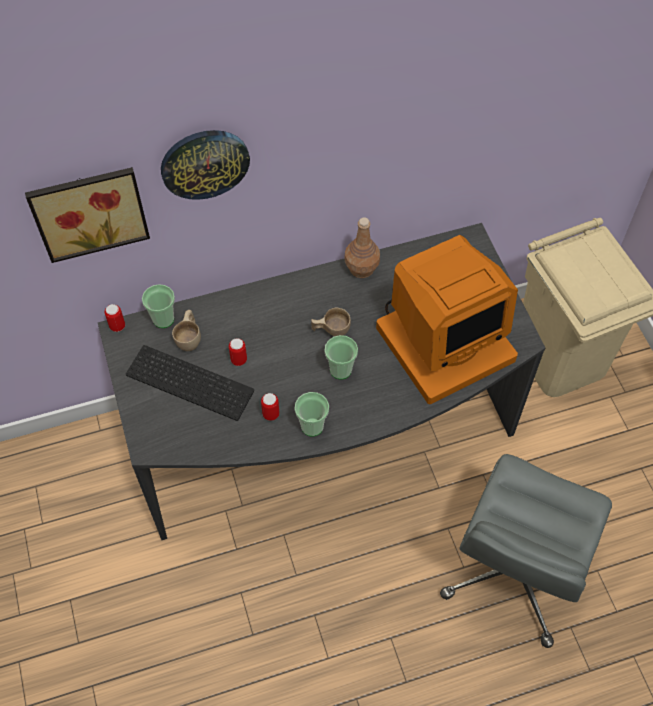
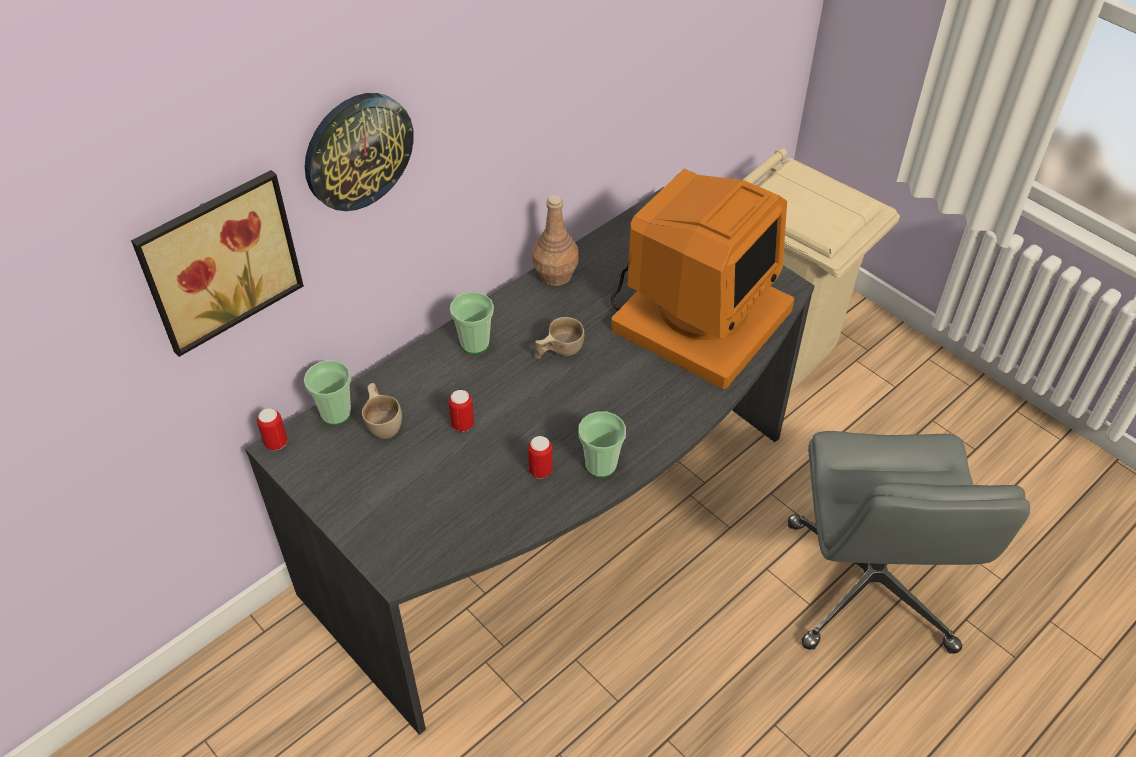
camera: 25 degrees left, 10 degrees down
keyboard [126,345,254,421] -> none
cup [325,335,358,379] -> cup moved to [450,292,494,354]

